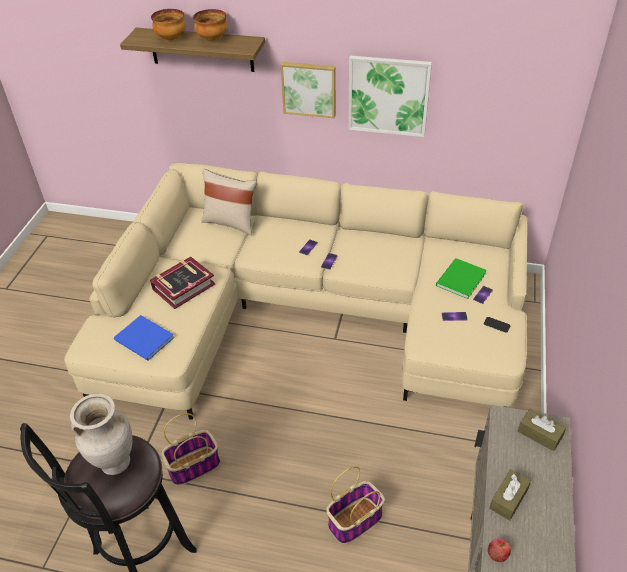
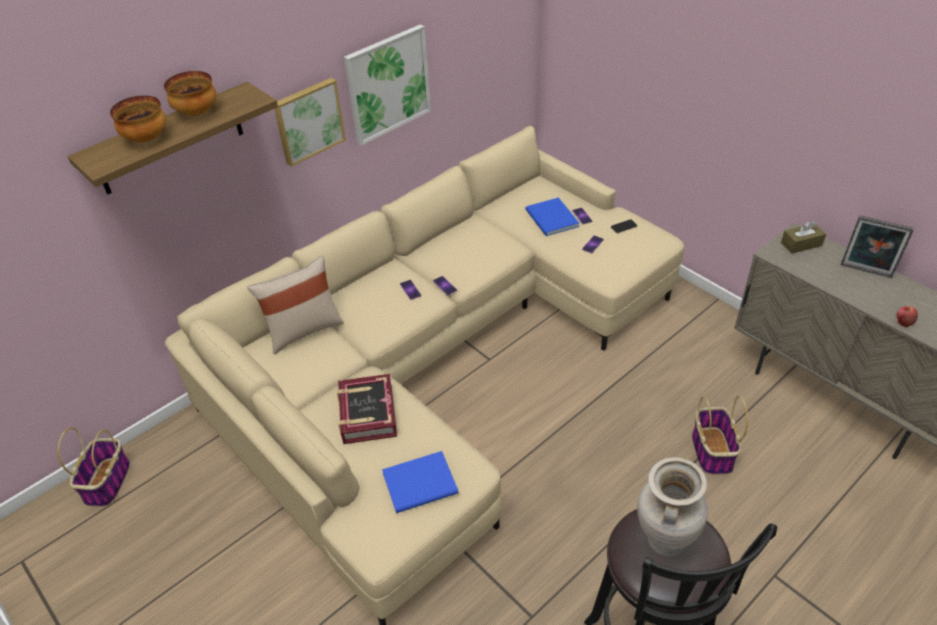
camera: 55 degrees left, 0 degrees up
basket [161,413,220,486] -> basket moved to [58,427,130,507]
green book [436,258,487,299] -> blue book [526,197,579,236]
brown tissue box [489,469,531,521] -> none
none -> picture frame [841,215,914,278]

